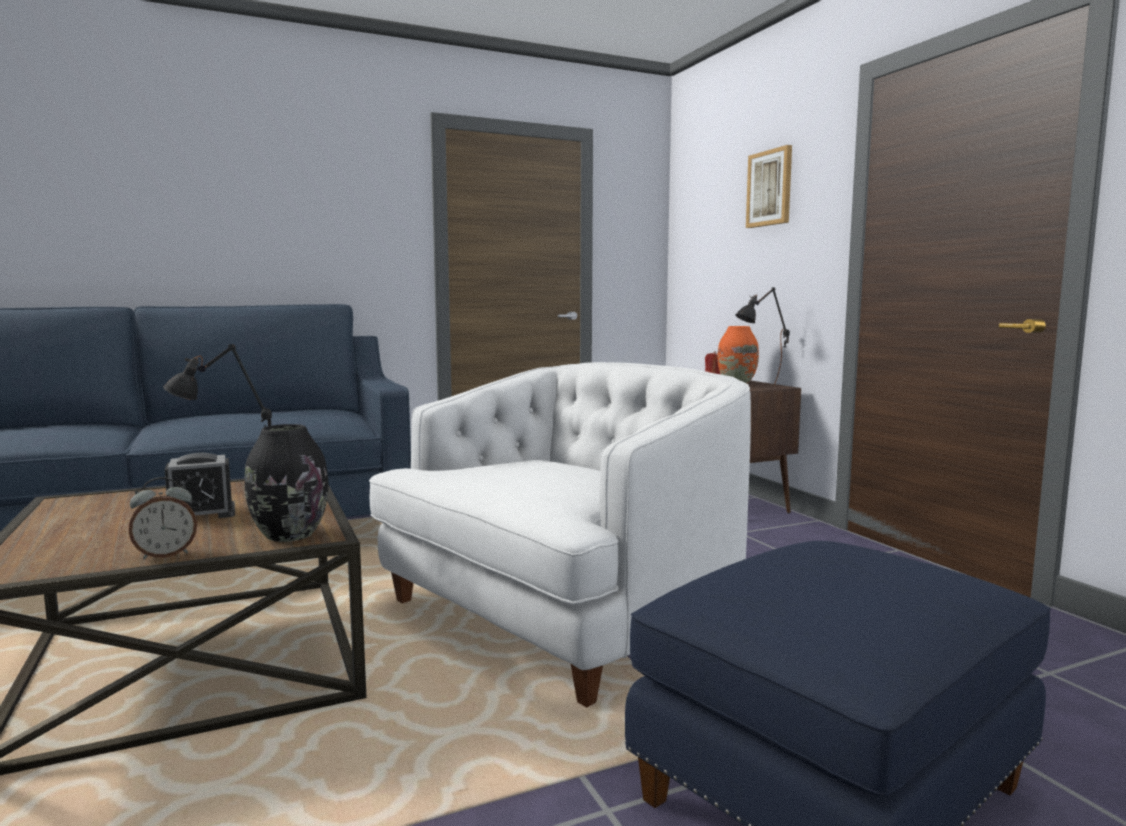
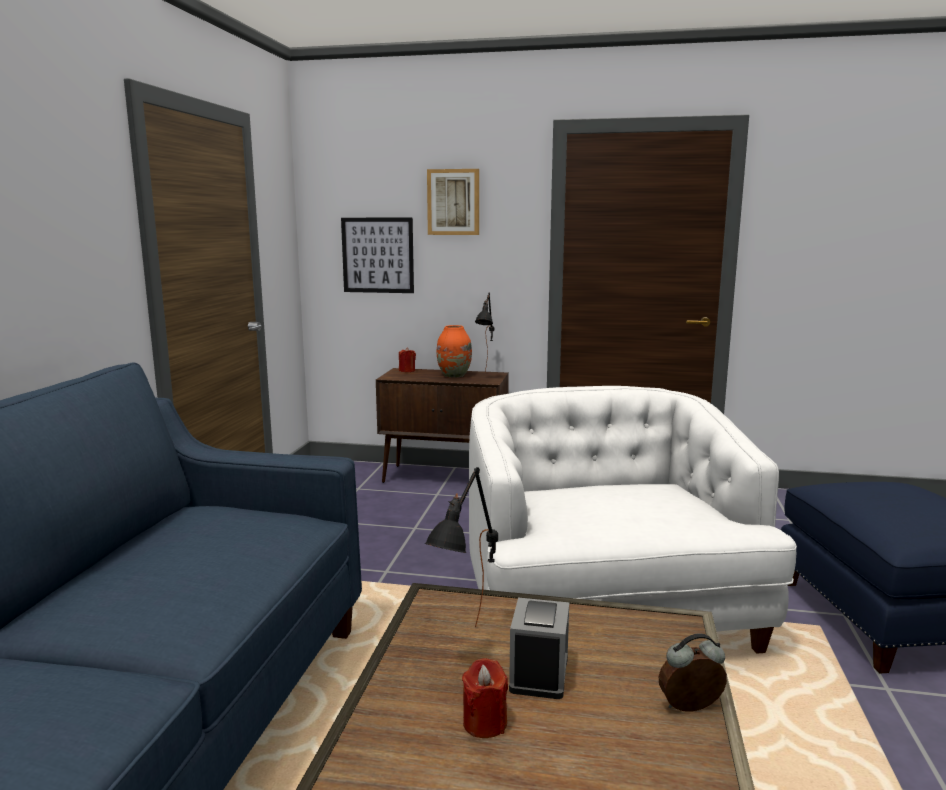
camera: 55 degrees left, 5 degrees up
alarm clock [129,477,197,560] -> alarm clock turned 105 degrees counterclockwise [659,634,727,712]
black vase [244,424,328,542] -> none
none -> picture [341,218,414,293]
none -> red candle [462,658,508,738]

